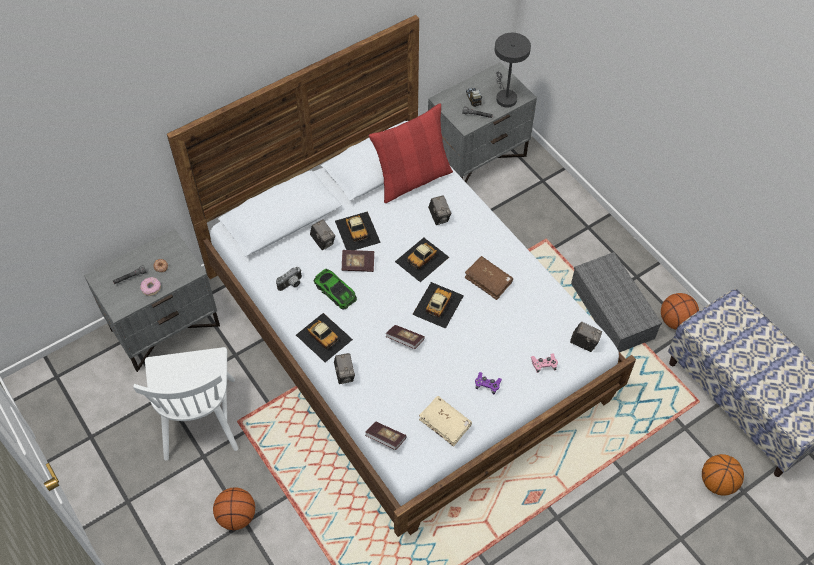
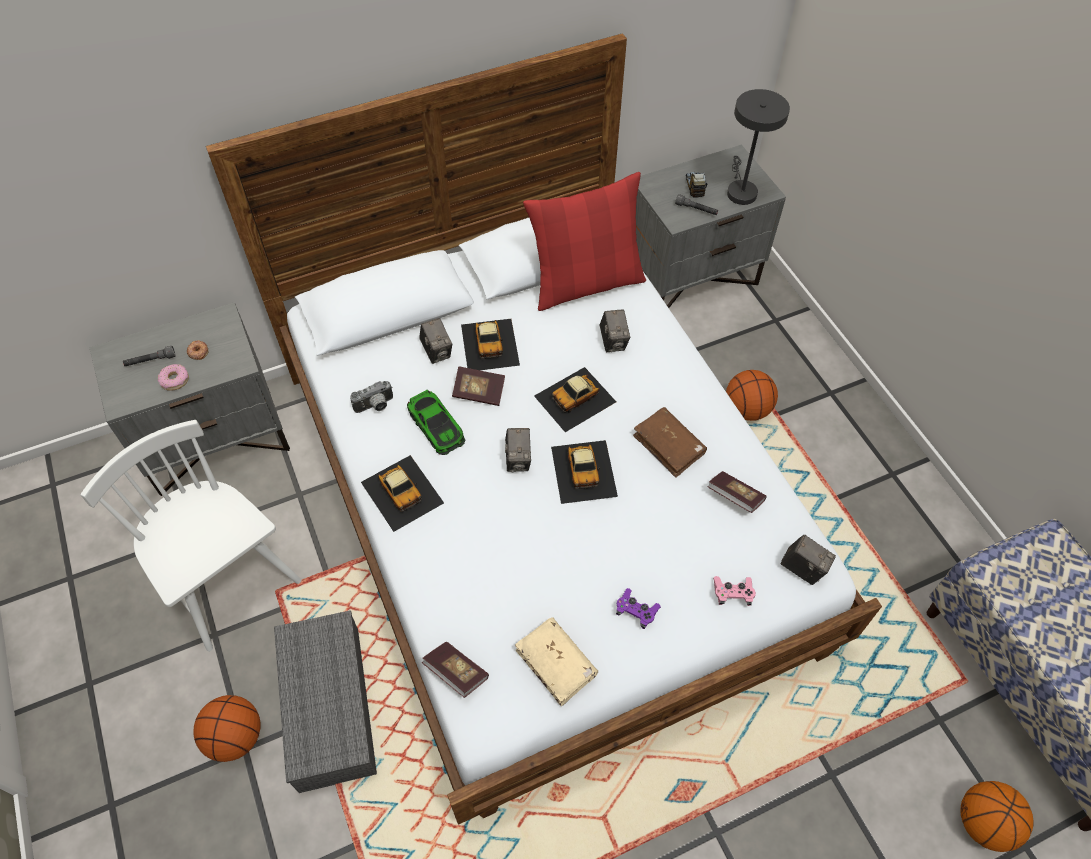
camera: 10 degrees right, 0 degrees up
white chair [133,347,238,461] -> white chair turned 135 degrees clockwise [81,420,301,652]
camera [334,353,355,384] -> camera moved to [505,428,531,472]
book [385,325,425,349] -> book moved to [707,471,767,513]
toy car [412,282,464,329] -> toy car turned 135 degrees clockwise [551,440,618,504]
grey storage box [571,252,662,352] -> grey storage box moved to [274,610,377,793]
basketball [661,293,699,330] -> basketball moved to [726,370,778,421]

